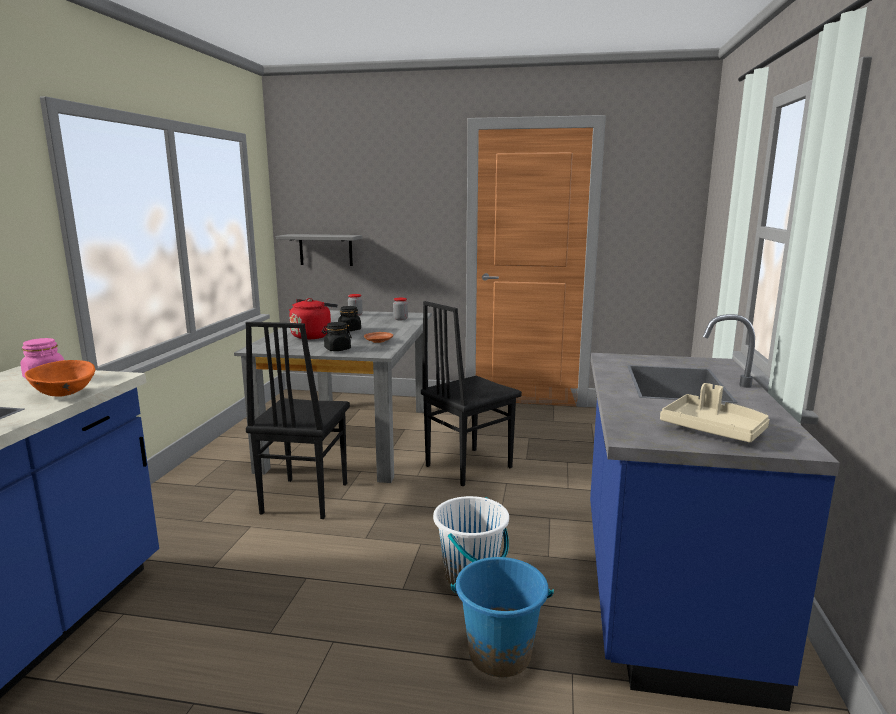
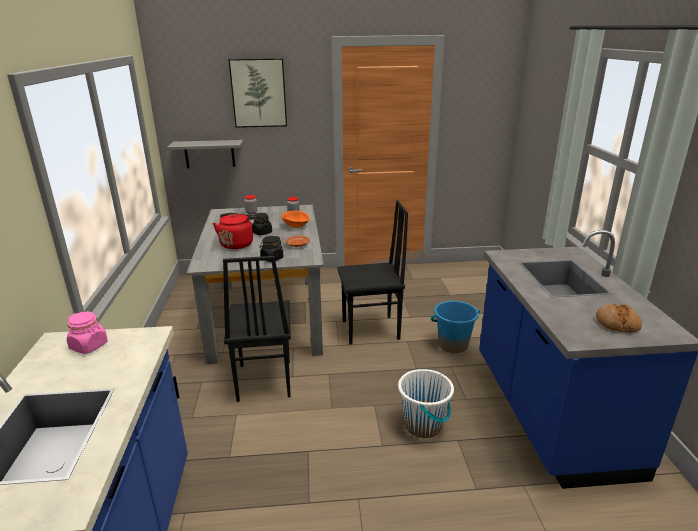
camera: 15 degrees left, 10 degrees up
orange bowl [25,360,96,397] -> orange bowl moved to [282,211,310,228]
black chair [421,301,522,487] -> black chair turned 135 degrees counterclockwise [337,200,408,345]
blue bucket [451,557,554,677] -> blue bucket moved to [431,301,480,353]
beige tray [660,383,770,443] -> bread [596,304,642,333]
none -> picture [228,58,287,128]

